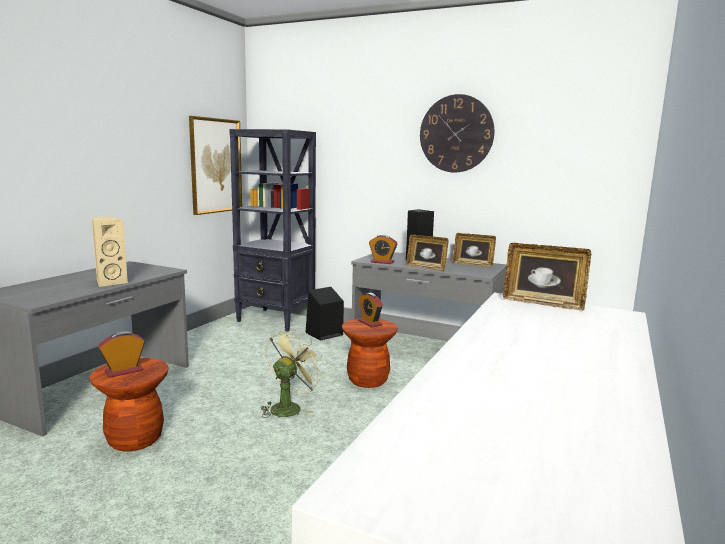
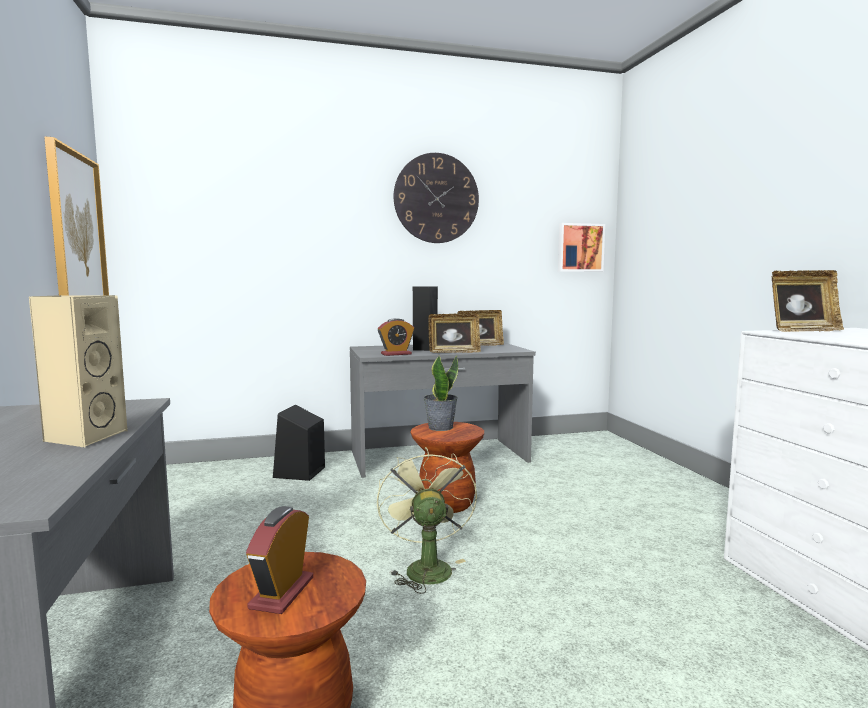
camera: 40 degrees left, 5 degrees down
black bookcase [229,129,316,332] -> none
alarm clock [358,293,383,327] -> potted plant [423,355,458,431]
none -> picture [558,223,605,272]

